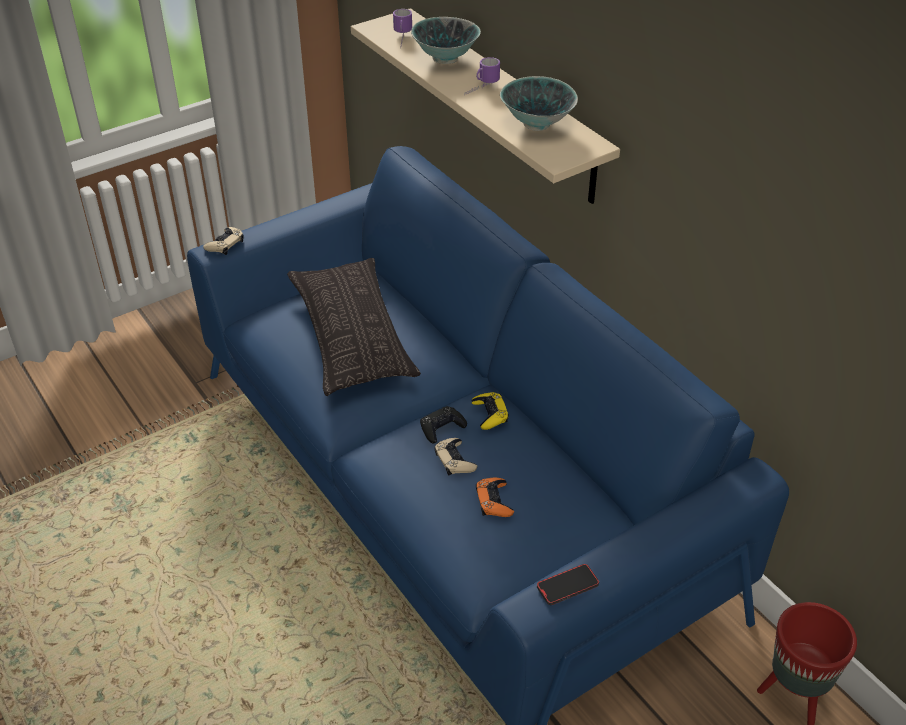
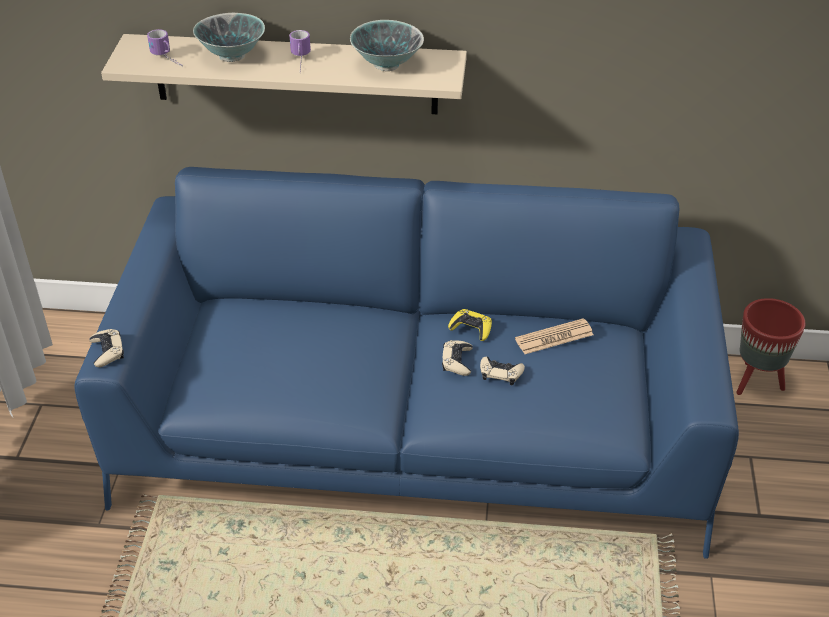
camera: 50 degrees left, 0 degrees up
pillow [287,258,421,396] -> none
black game controller [420,406,467,443] -> beige game controller [442,340,473,376]
orange game controller [476,477,514,517] -> none
phone [537,564,599,605] -> none
none -> newspaper [515,318,594,354]

